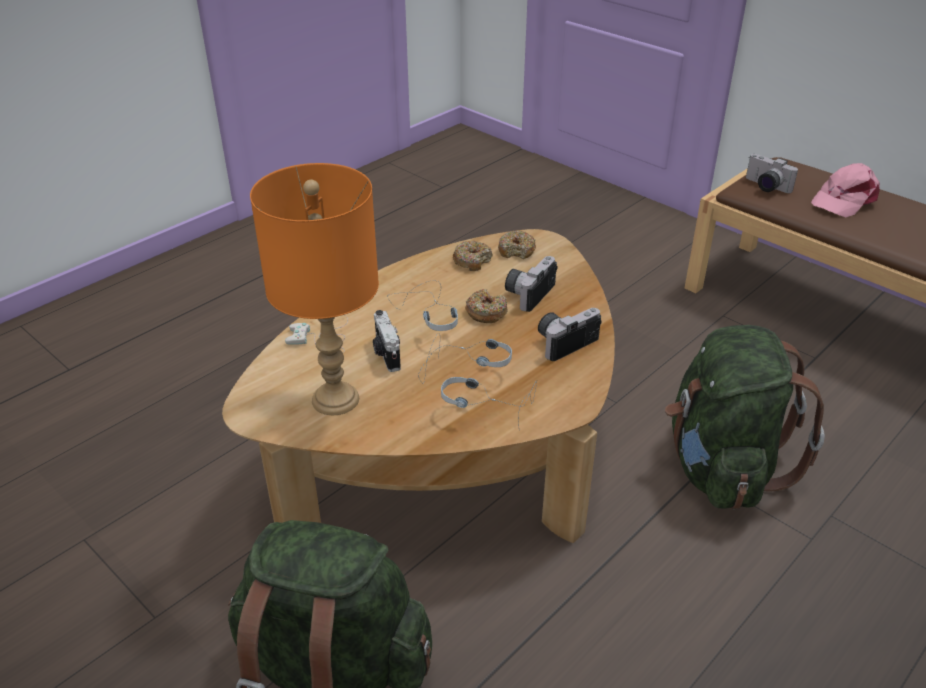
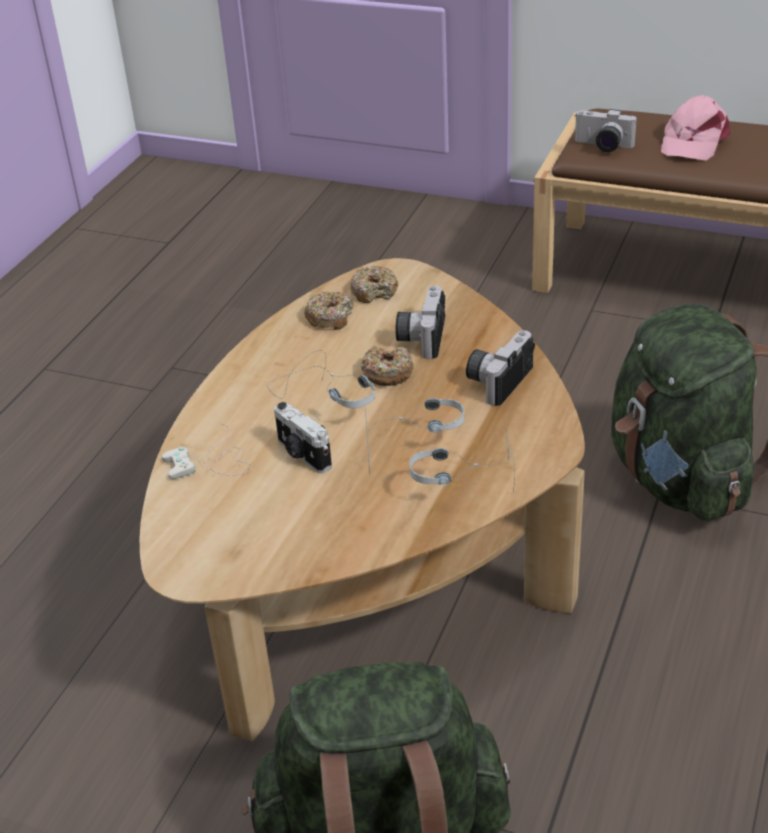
camera: 20 degrees left, 0 degrees up
orange table lamp [250,163,379,415] -> none

